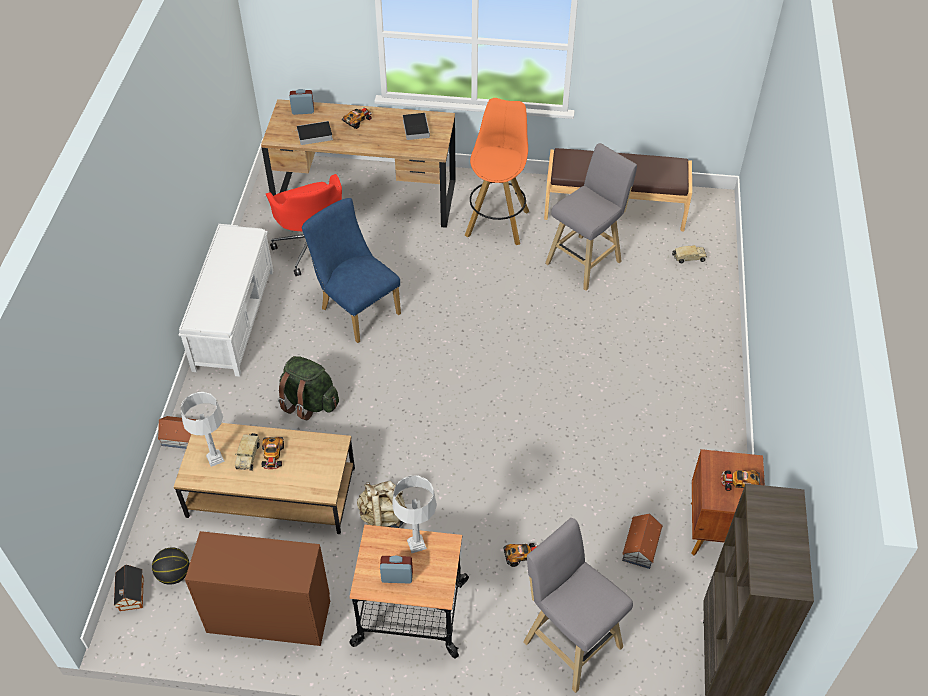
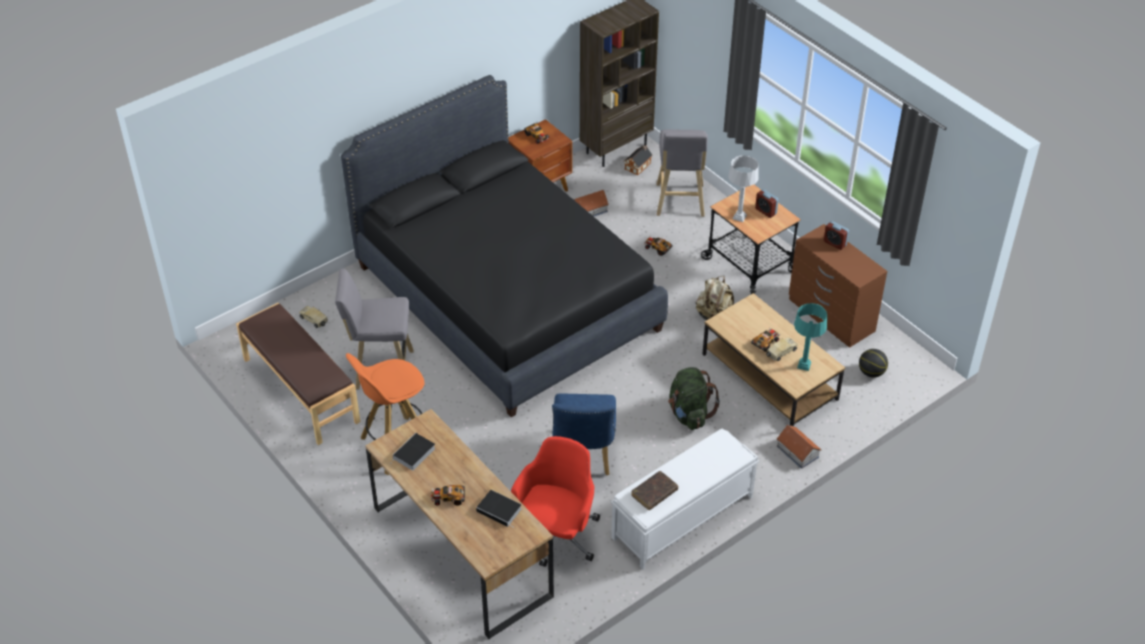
camera: 135 degrees left, 5 degrees down
toy house [114,565,144,611] -> toy house moved to [624,145,653,176]
grey table lamp [181,392,225,467] -> turquoise table lamp [794,303,827,371]
alarm clock [290,89,314,115] -> alarm clock moved to [824,221,849,250]
none -> black bed [341,75,668,417]
none -> brown book [631,471,678,510]

